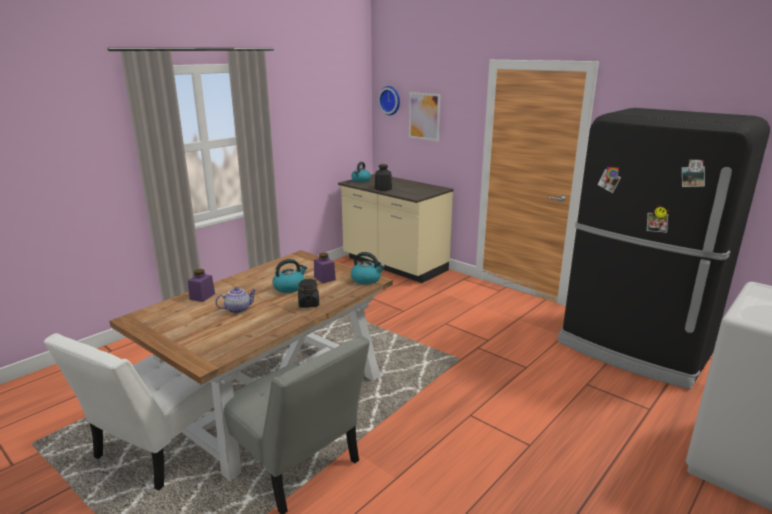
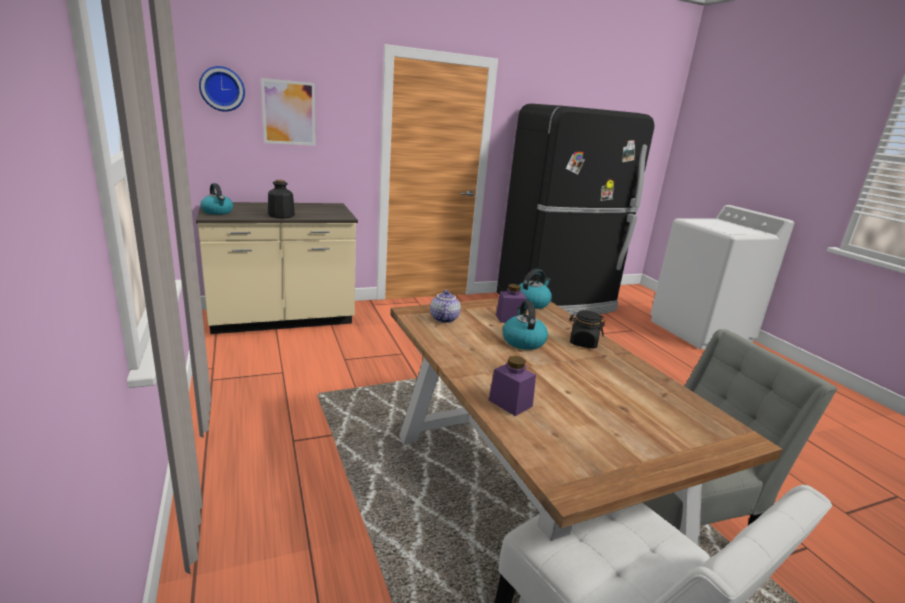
camera: 65 degrees left, 0 degrees up
teapot [215,287,257,313] -> teapot moved to [430,290,461,323]

